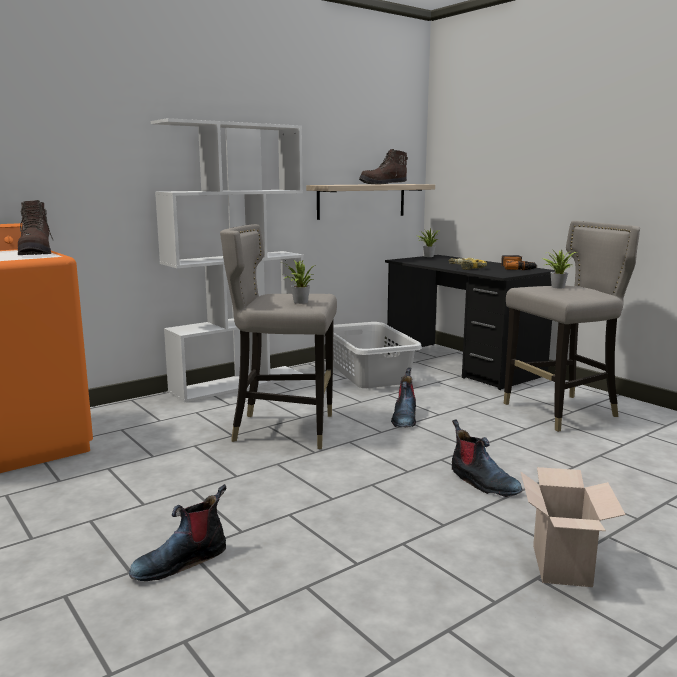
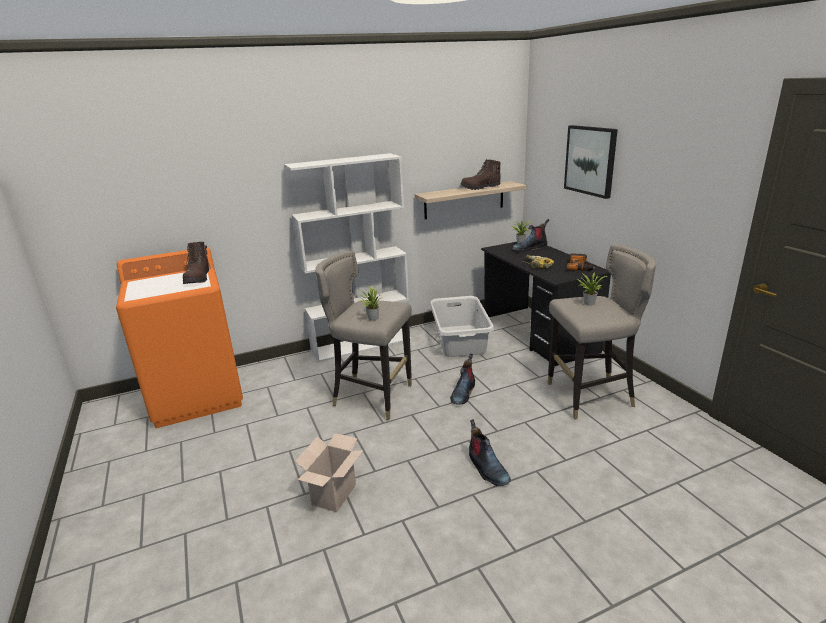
camera: 15 degrees right, 10 degrees up
boot [129,484,226,581] -> boot moved to [512,219,549,251]
cardboard box [521,467,626,587] -> cardboard box moved to [295,433,364,512]
none -> picture [564,125,618,199]

